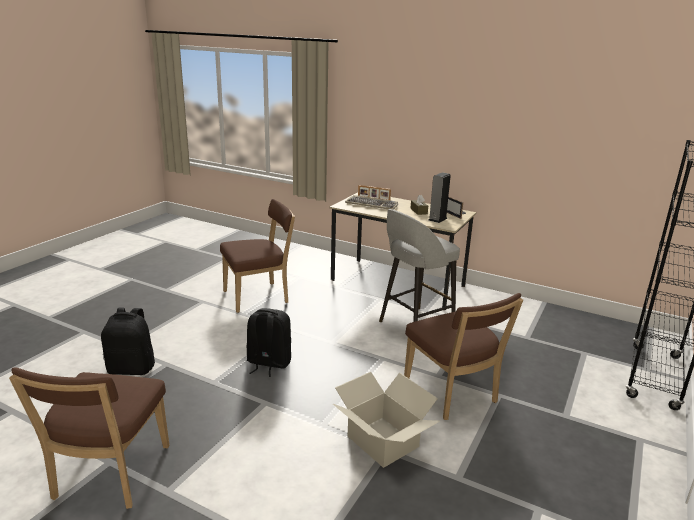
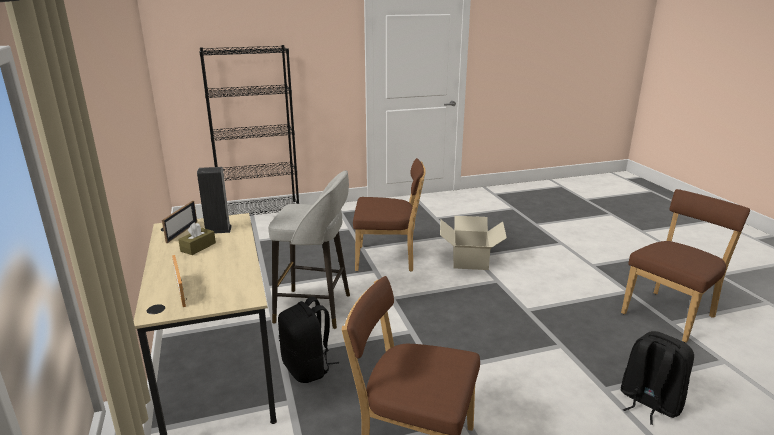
camera: 135 degrees left, 0 degrees up
black backpack [247,308,291,377] -> black backpack moved to [278,297,339,383]
keyboard [345,195,398,210] -> none
brown chair [404,293,523,420] -> brown chair turned 75 degrees clockwise [353,158,426,271]

